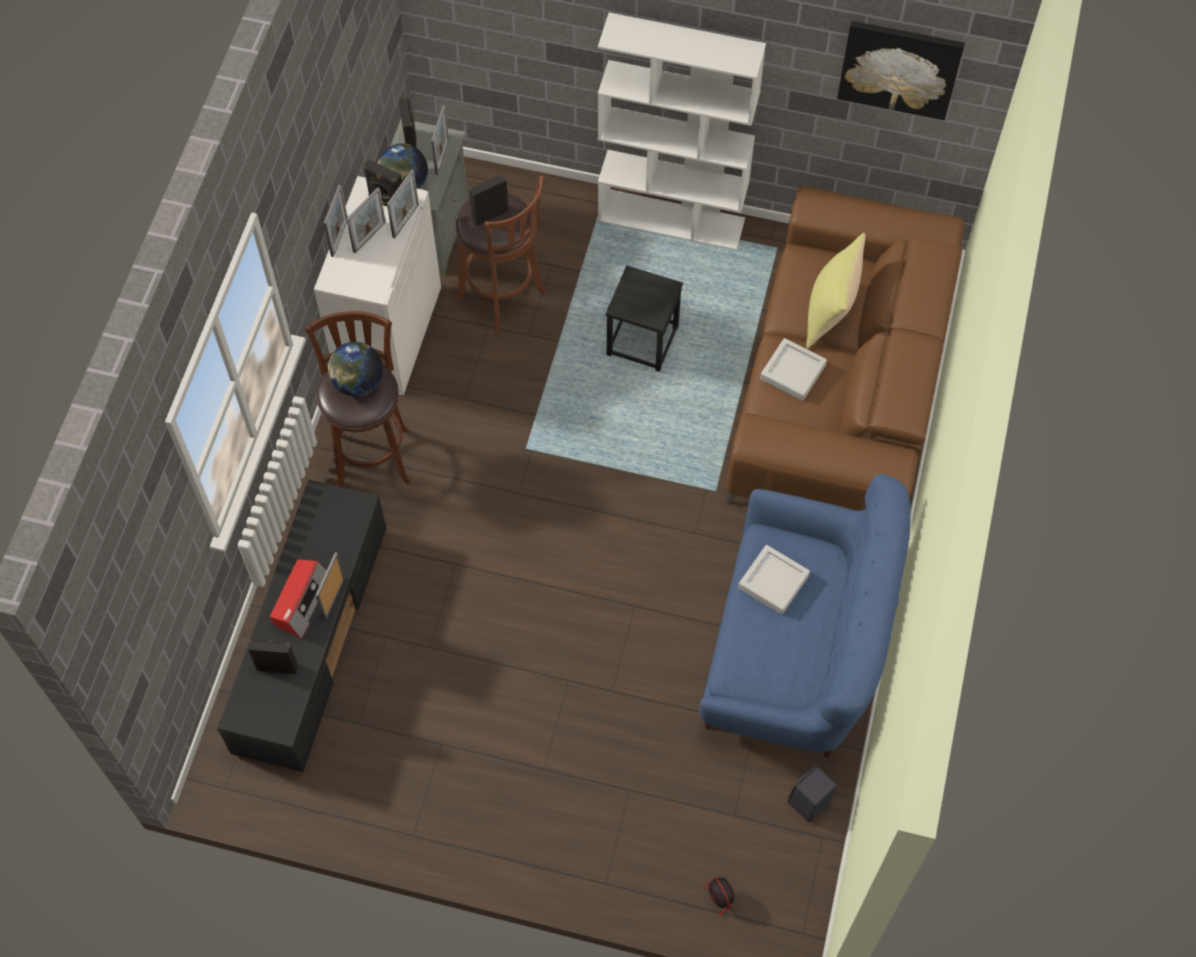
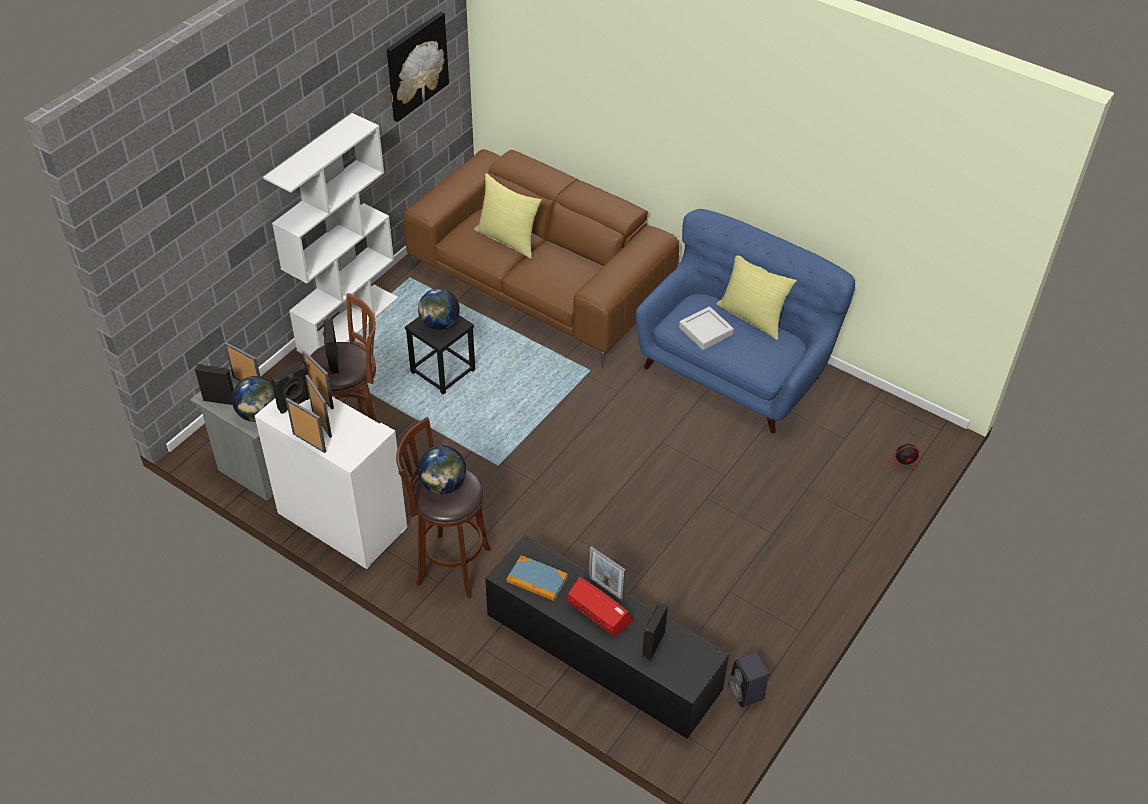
camera: 70 degrees left, 15 degrees down
grey tray [760,338,827,401] -> none
black speaker [788,765,836,822] -> black speaker moved to [728,652,769,707]
none -> globe [418,289,460,330]
none -> book [507,555,568,601]
none -> yellow pillow [716,256,797,340]

